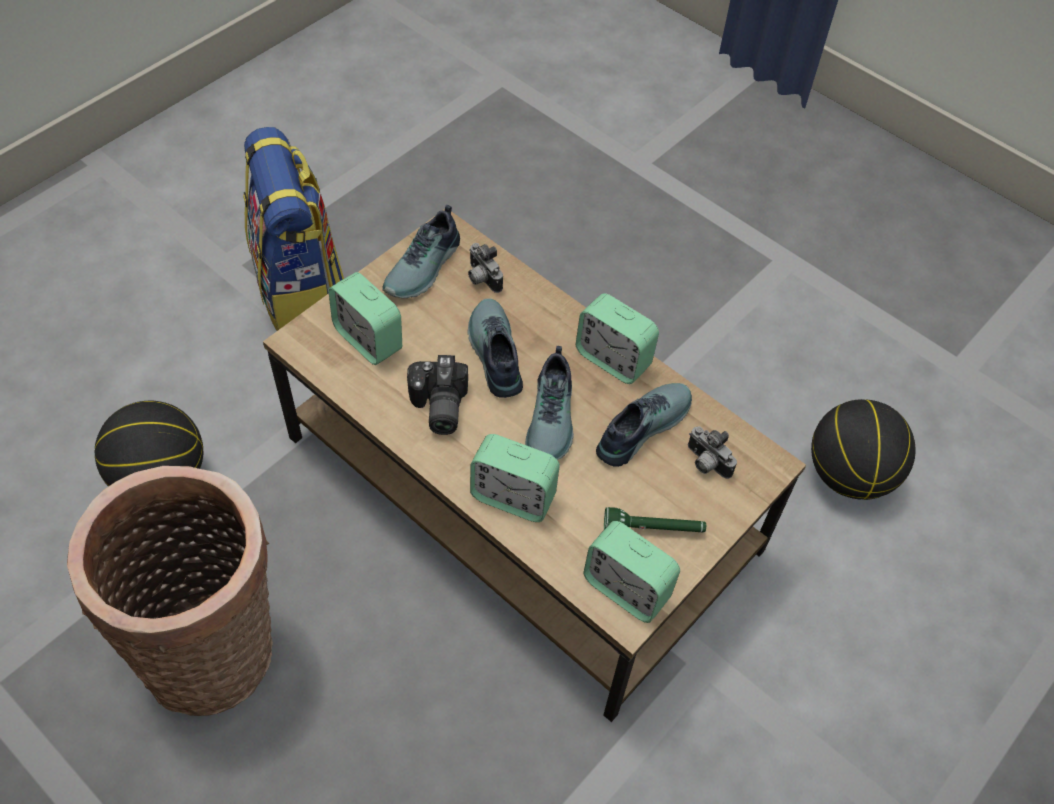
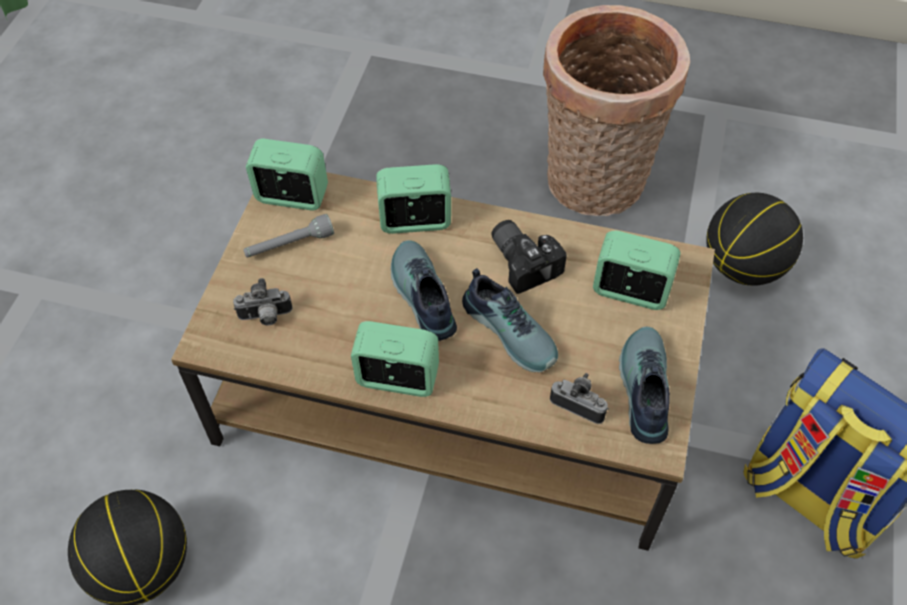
camera: 155 degrees right, 0 degrees up
shoe [596,383,692,467] -> none
green flashlight [604,507,706,532] -> grey flashlight [243,214,334,257]
camera [688,427,737,479] -> camera turned 150 degrees clockwise [233,278,293,325]

